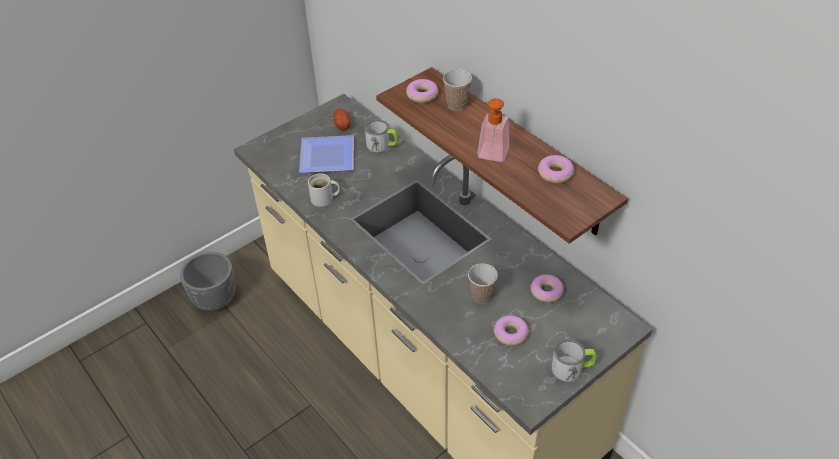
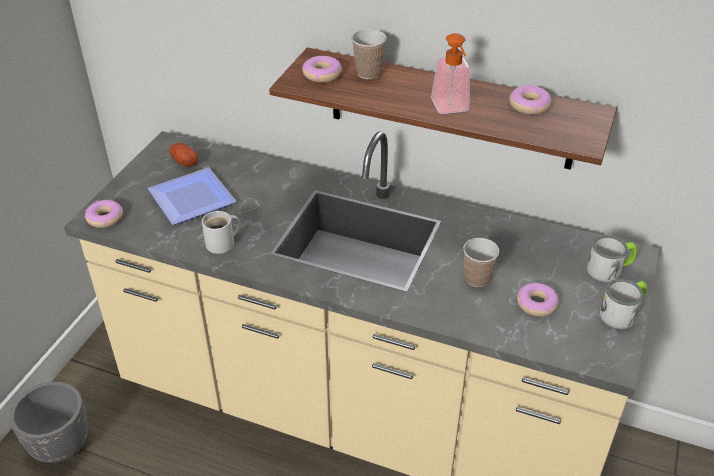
camera: 30 degrees left, 5 degrees down
mug [365,119,398,152] -> mug moved to [587,235,637,282]
donut [530,274,564,303] -> donut moved to [85,200,123,228]

